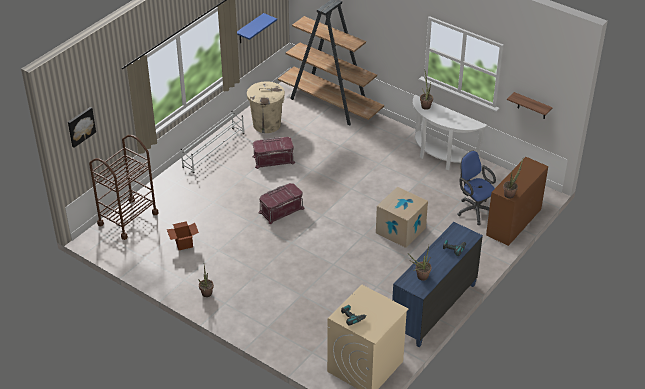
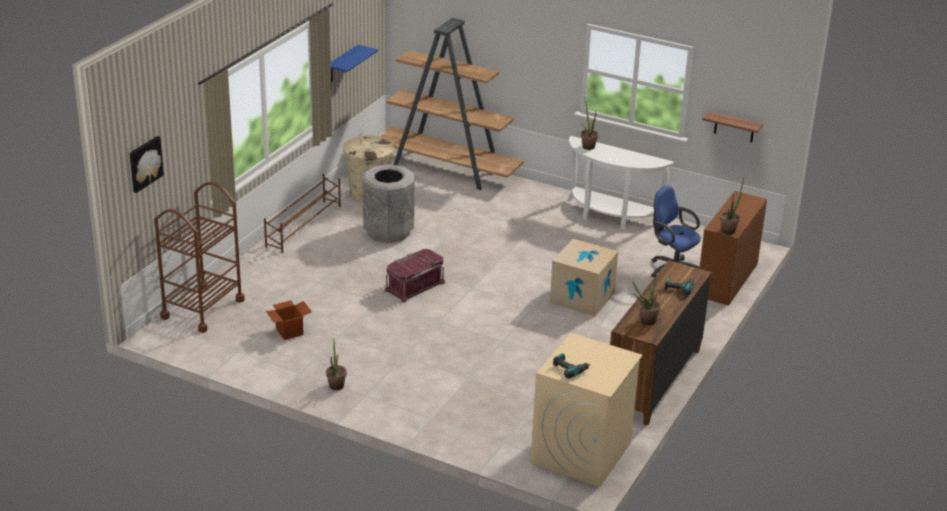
camera: 10 degrees left, 10 degrees down
white shoe rack [181,110,244,173] -> brown shoe rack [264,174,341,253]
red storage box [253,137,295,169] -> grey trash can [363,164,414,243]
blue dresser [392,222,483,347] -> brown dresser [610,260,711,426]

